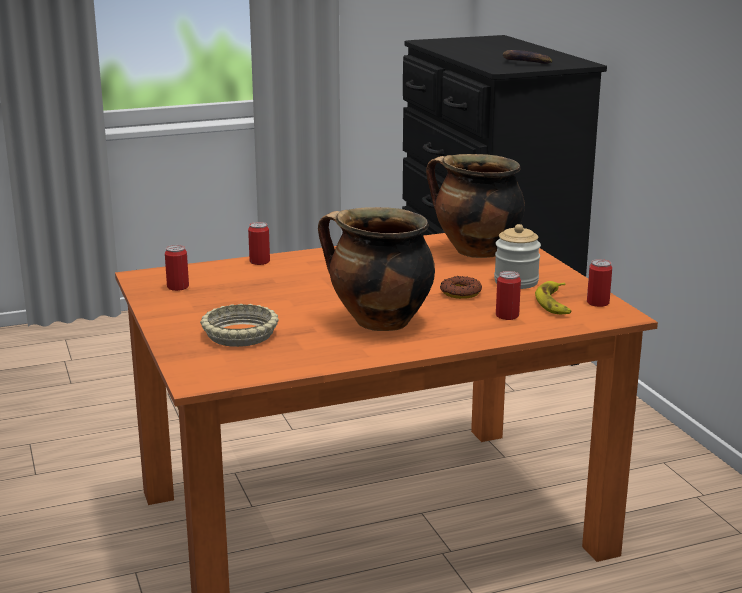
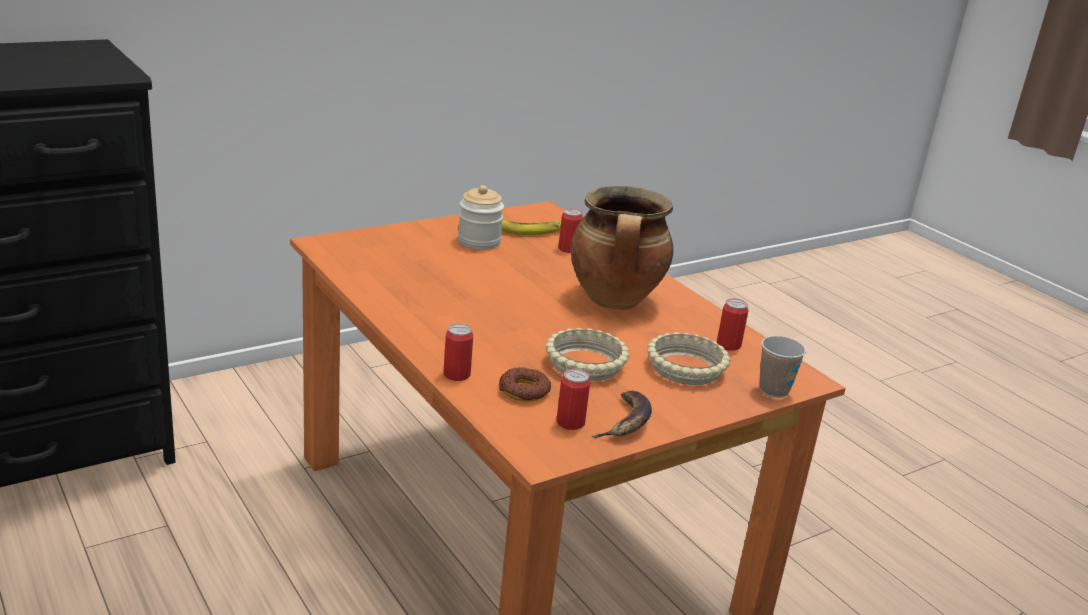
camera: 105 degrees left, 5 degrees up
cooking pot [426,154,525,258] -> none
donut [440,276,482,299] -> donut moved to [499,367,551,402]
banana [503,50,553,64] -> banana moved to [592,391,652,438]
can [587,259,612,307] -> can moved to [717,298,749,351]
none -> beige bowl [545,328,630,381]
none -> cup [759,336,806,398]

